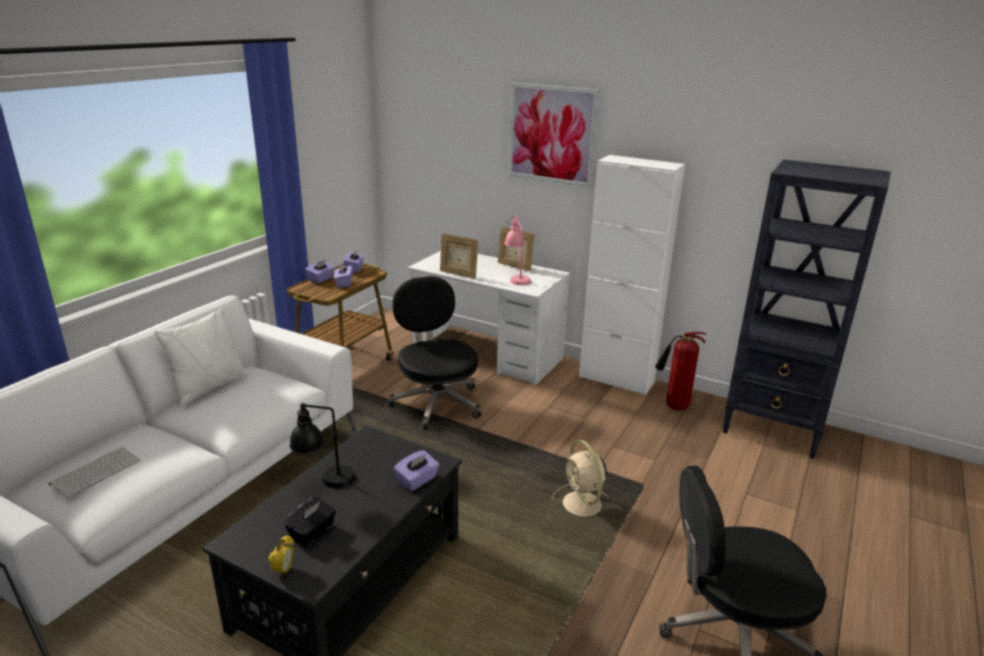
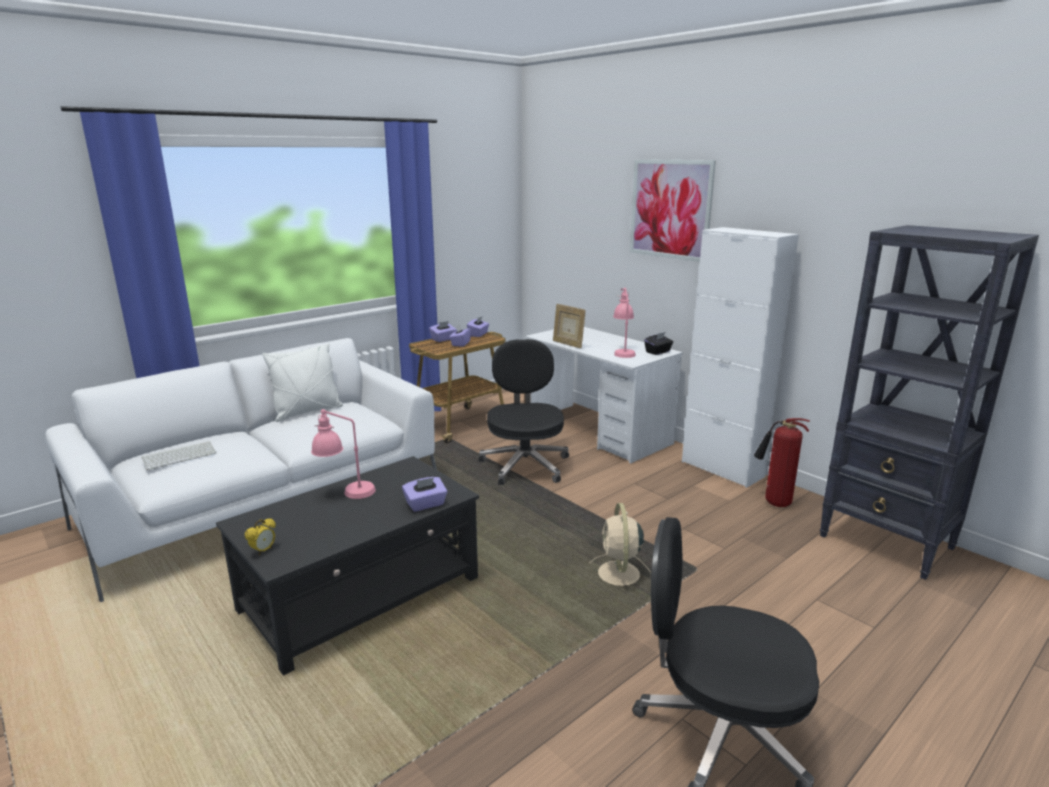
camera: 20 degrees right, 5 degrees down
black tissue box [284,497,336,546] -> black tissue box moved to [644,332,673,355]
black table lamp [289,403,355,488] -> pink table lamp [311,409,376,499]
picture frame [498,226,535,271] -> none

